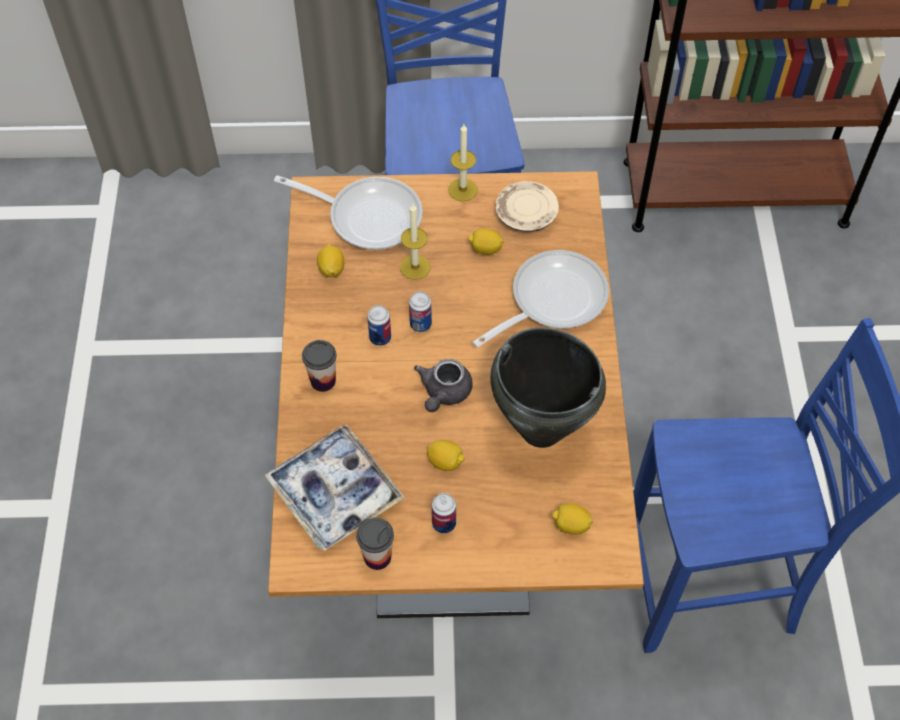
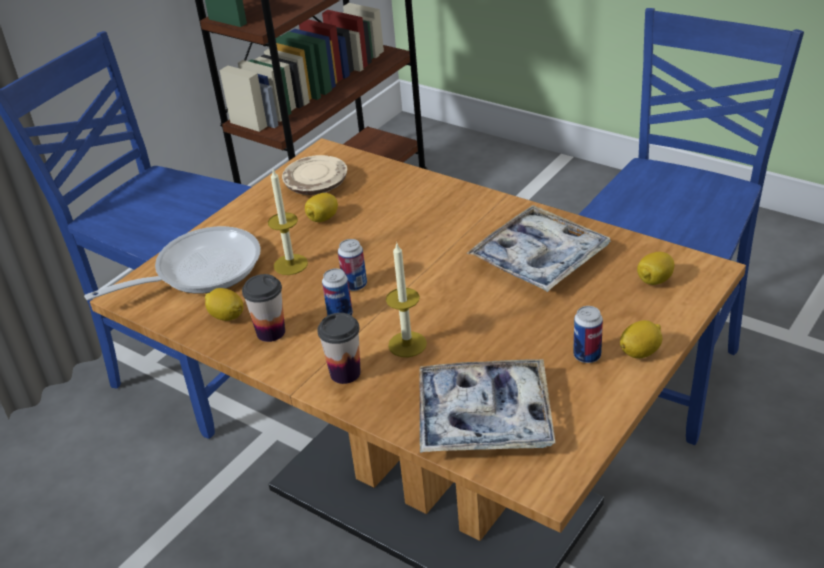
camera: 50 degrees left, 20 degrees down
cup [356,518,394,570] -> cup moved to [242,274,285,342]
grey teapot [414,359,473,412] -> none
lemon [427,440,465,471] -> lemon moved to [620,320,662,358]
candle [448,124,478,201] -> candle moved to [386,242,427,357]
frying pan [473,250,609,347] -> none
black cooking pot [490,327,606,448] -> tray [466,205,611,292]

